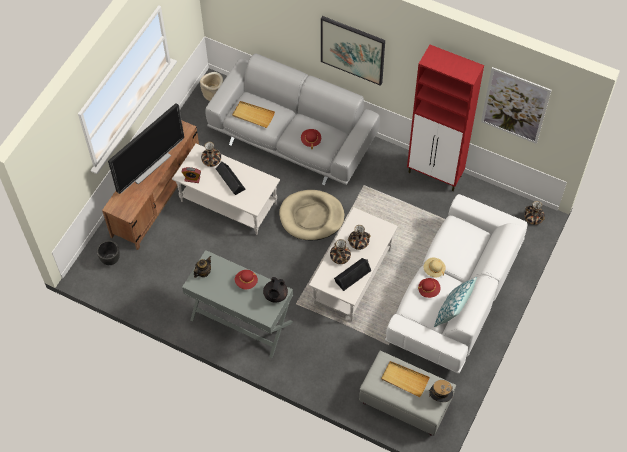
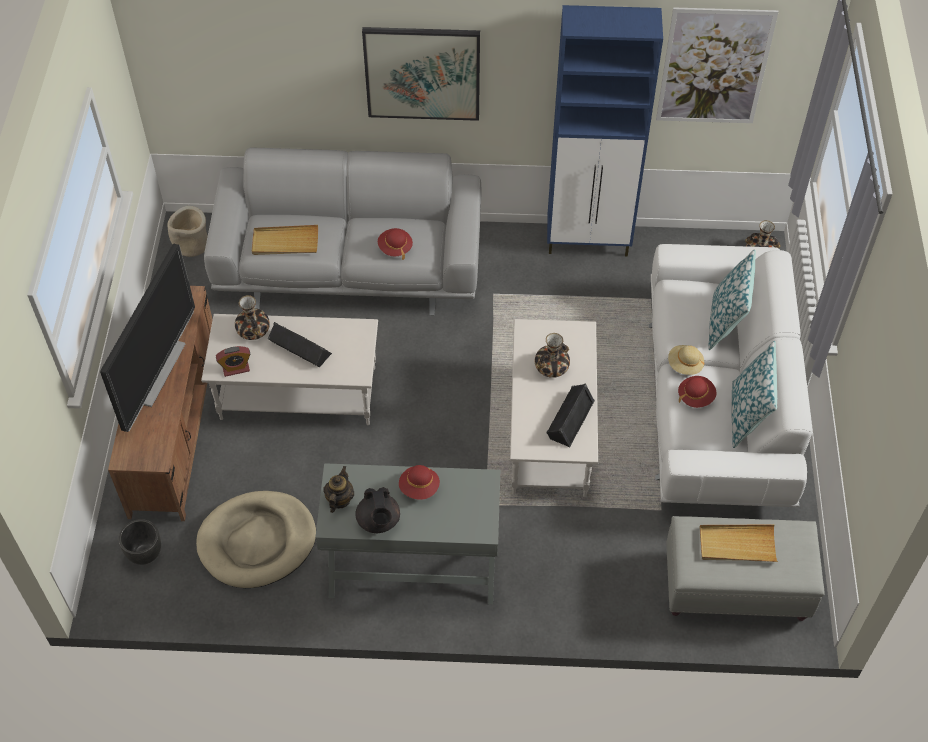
camera: 25 degrees left, 5 degrees down
black teapot [263,277,288,303] -> black teapot moved to [355,487,400,533]
beige dog bed [279,190,345,240] -> beige dog bed moved to [196,491,316,588]
vase [330,239,351,264] -> none
red cabinet [407,45,484,191] -> blue cabinet [547,5,663,257]
hat [429,380,453,402] -> none
none -> pillow [708,249,756,350]

